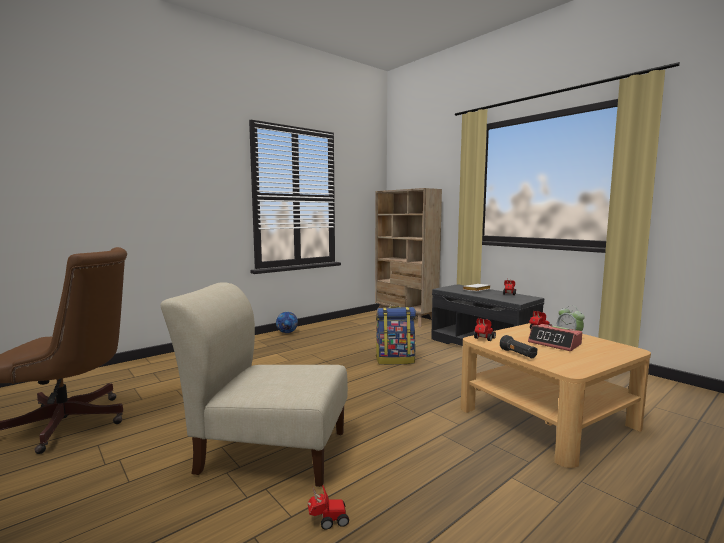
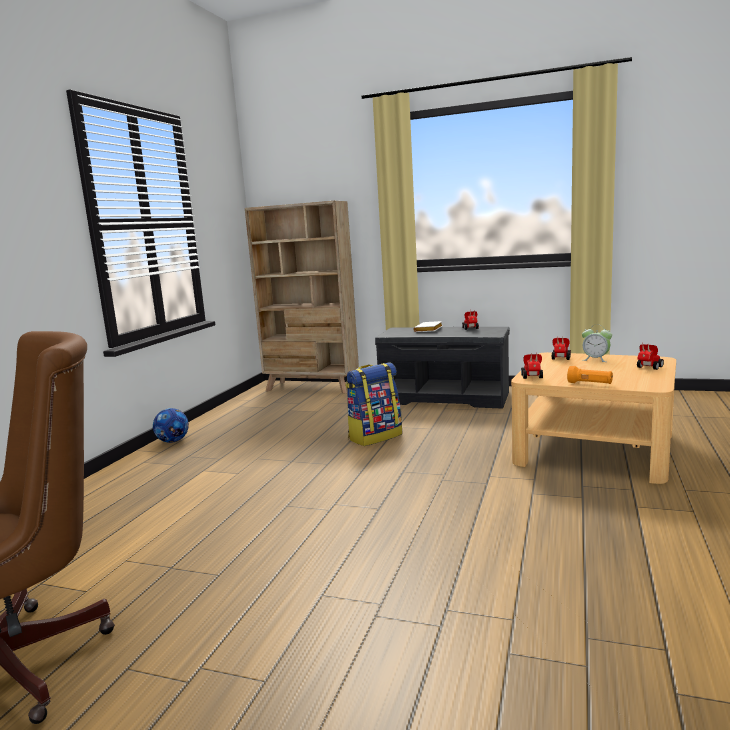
camera: 30 degrees left, 5 degrees up
beige chair [160,282,348,487] -> none
toy car [307,486,349,529] -> toy car moved to [637,343,664,370]
black flashlight [500,335,537,358] -> orange flashlight [567,366,613,384]
alarm clock [528,324,582,351] -> none

